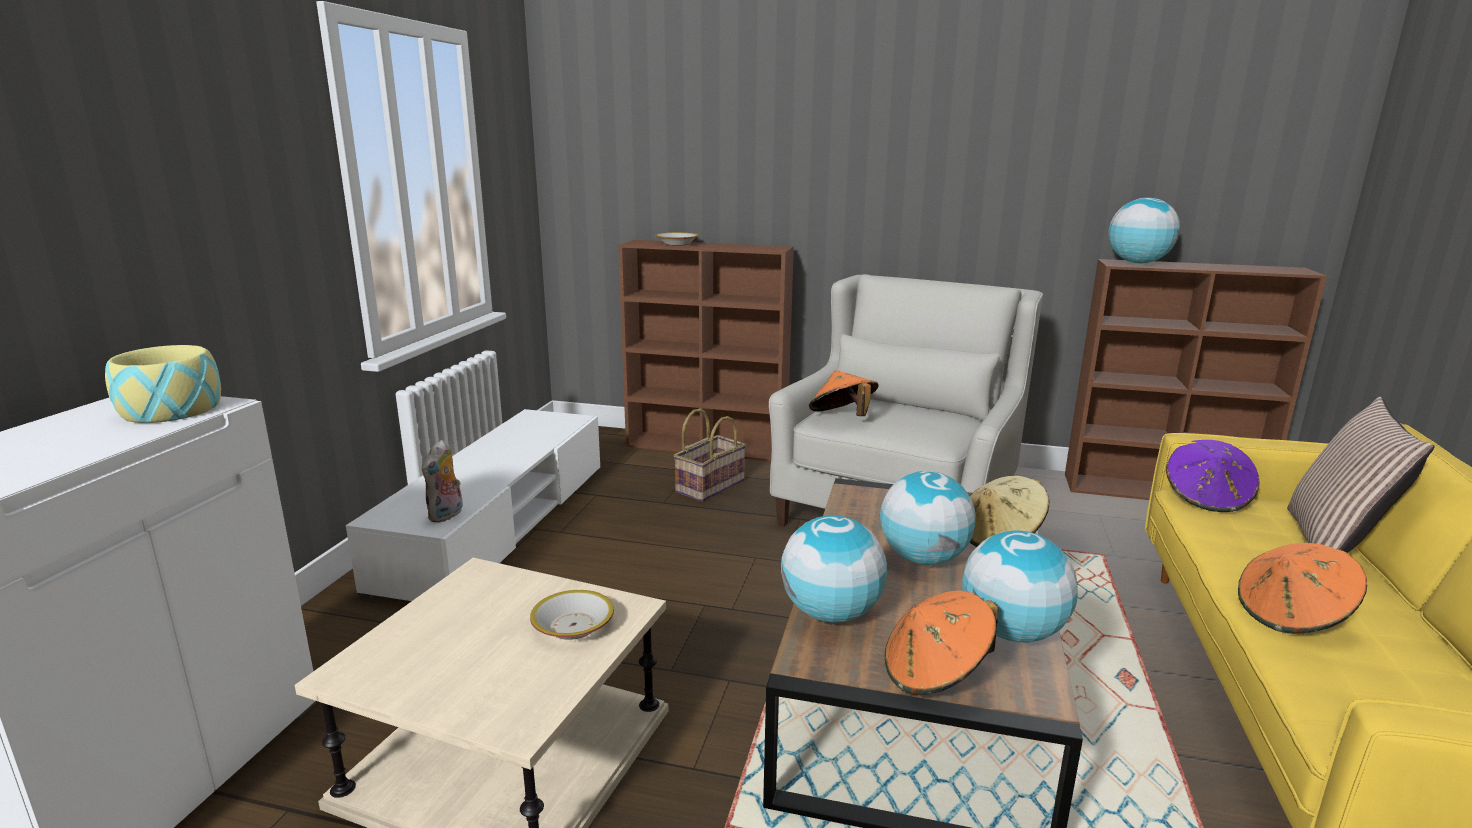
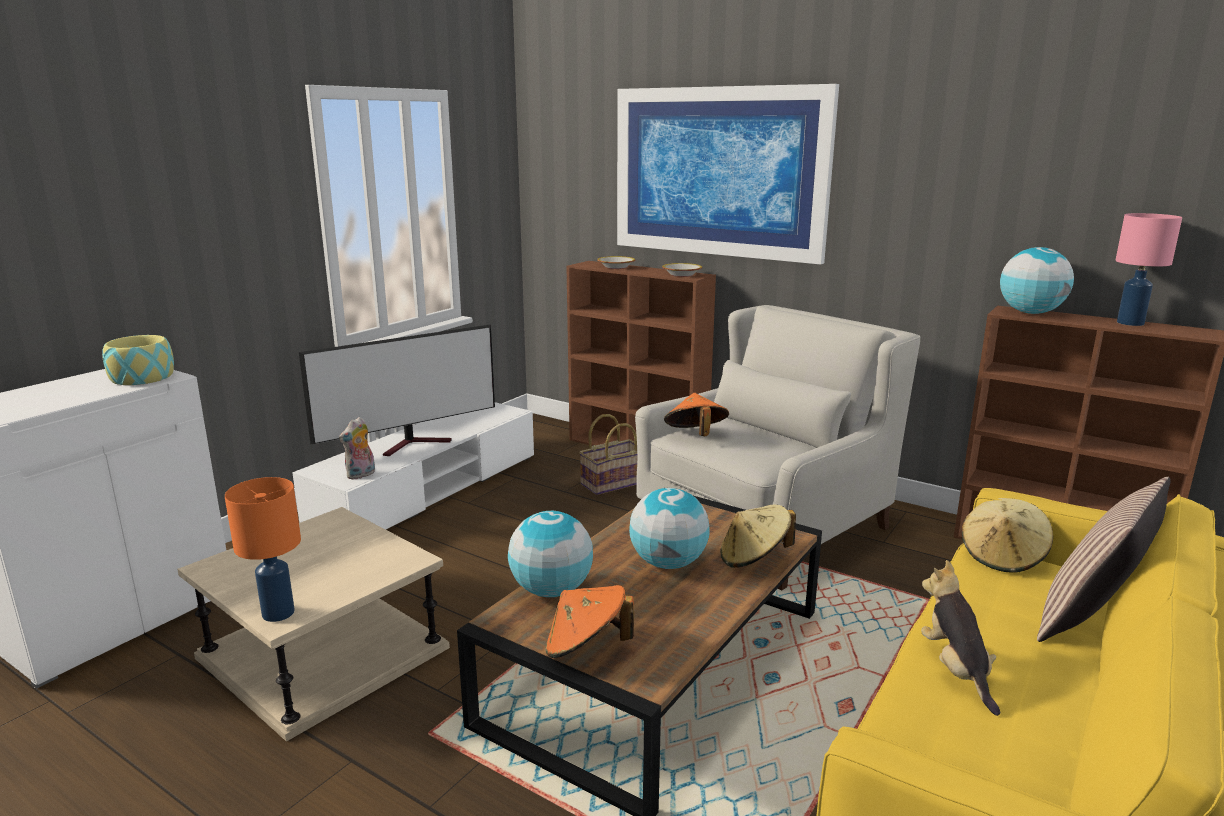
camera: 20 degrees right, 0 degrees up
bowl [530,590,614,640] -> bowl moved to [662,263,702,277]
globe [962,530,1078,643] -> none
purple hat [1166,440,1260,512] -> beige hat [962,498,1053,573]
orange hat [1238,543,1367,634] -> plush toy [921,560,1000,716]
none -> orange table lamp [225,477,301,622]
none -> television [299,324,495,456]
none -> picture [617,84,839,265]
none -> pink table lamp [1116,213,1182,326]

